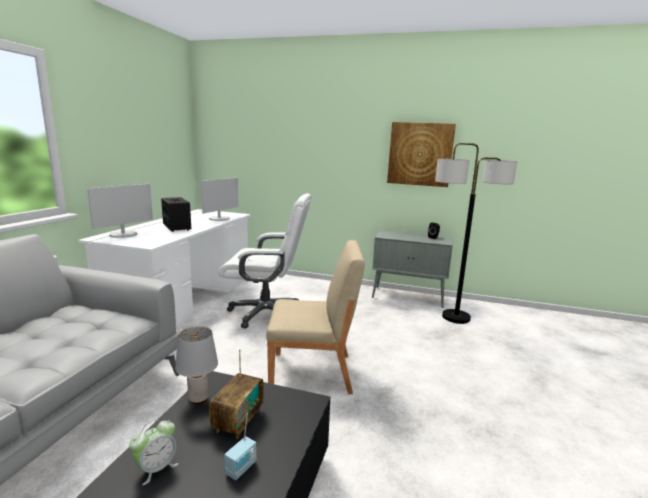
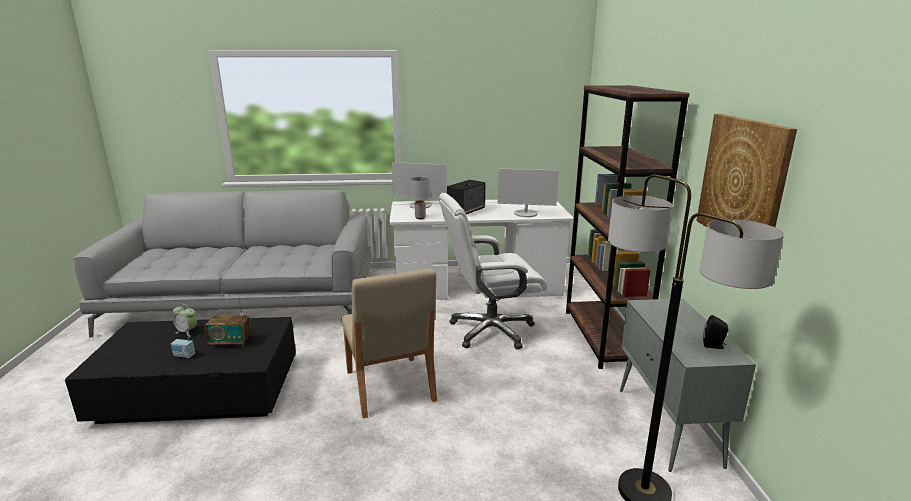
camera: 70 degrees right, 5 degrees up
grey table lamp [175,327,218,404] -> grey table lamp moved to [409,177,431,219]
white office chair [219,193,311,328] -> white office chair turned 90 degrees clockwise [439,193,548,349]
none -> brown bookcase [566,85,690,369]

